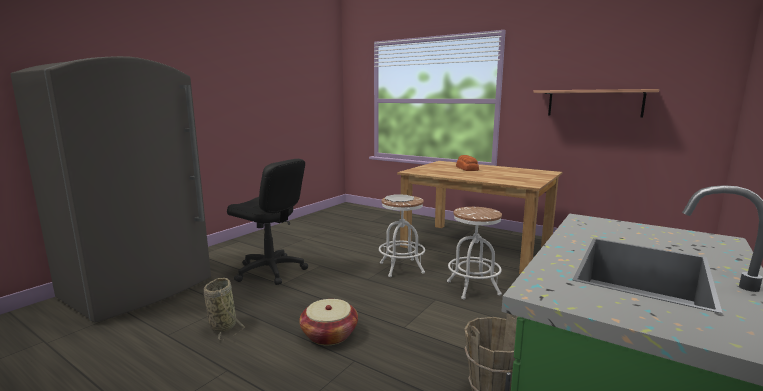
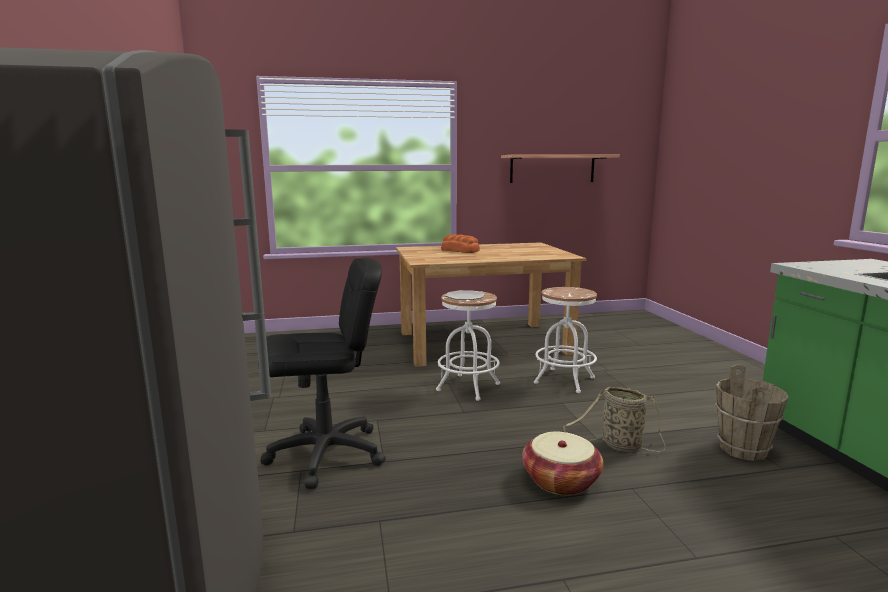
camera: 45 degrees left, 0 degrees up
basket [204,278,245,341] -> basket moved to [563,387,665,452]

